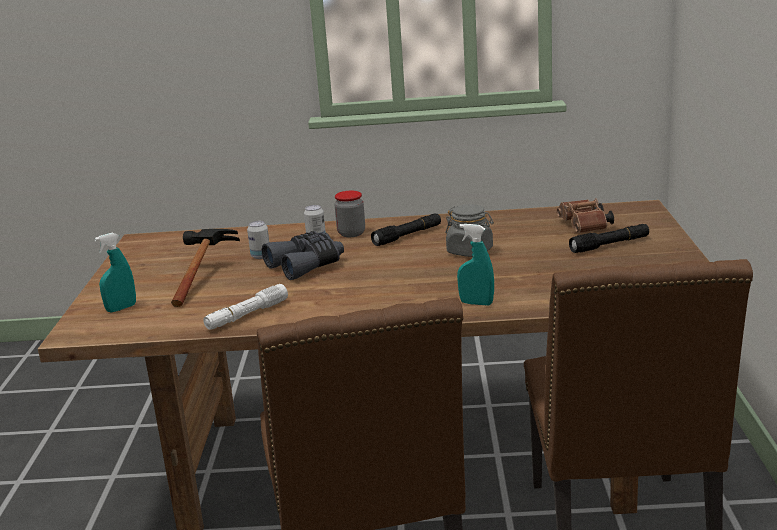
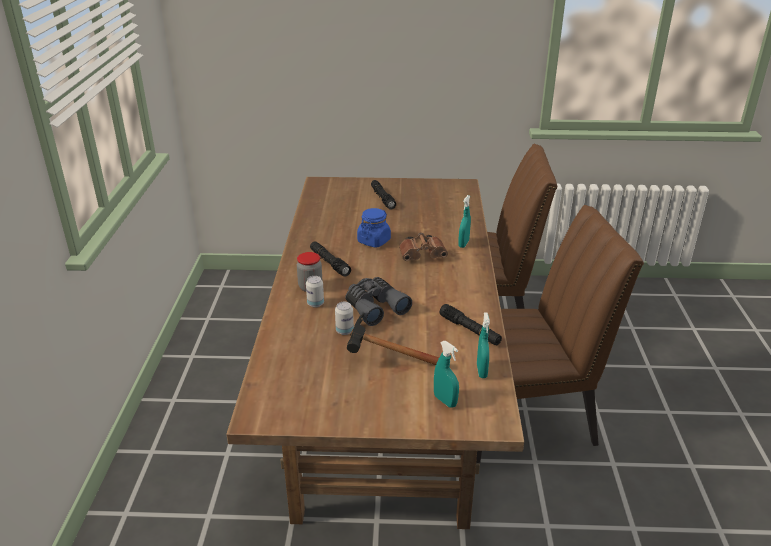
camera: 90 degrees left, 10 degrees up
white flashlight [203,284,288,330] -> black flashlight [440,304,502,345]
grey jar [446,204,494,257] -> blue jar [357,208,391,248]
brown binoculars [557,198,614,233] -> brown binoculars moved to [399,233,448,261]
none -> turquoise spray bottle [477,312,490,378]

